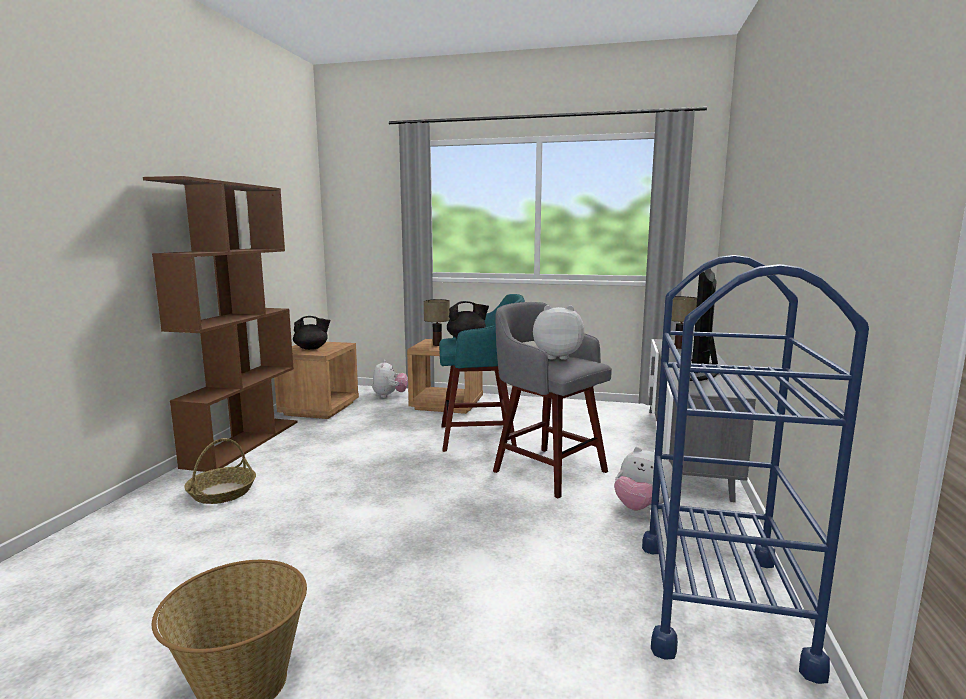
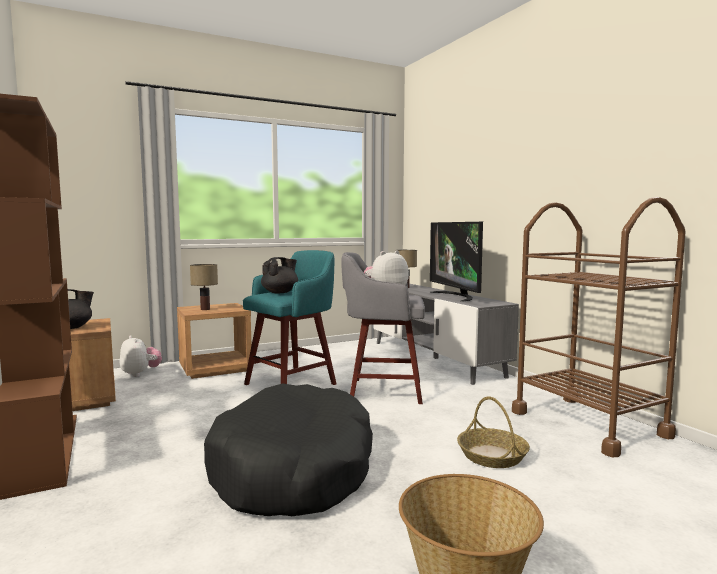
camera: 40 degrees left, 5 degrees down
basket [184,438,256,504] -> basket moved to [457,396,530,468]
plush toy [614,447,673,511] -> none
blue cart [642,255,869,684] -> brown cart [512,197,686,457]
none -> black dog bed [204,383,373,516]

